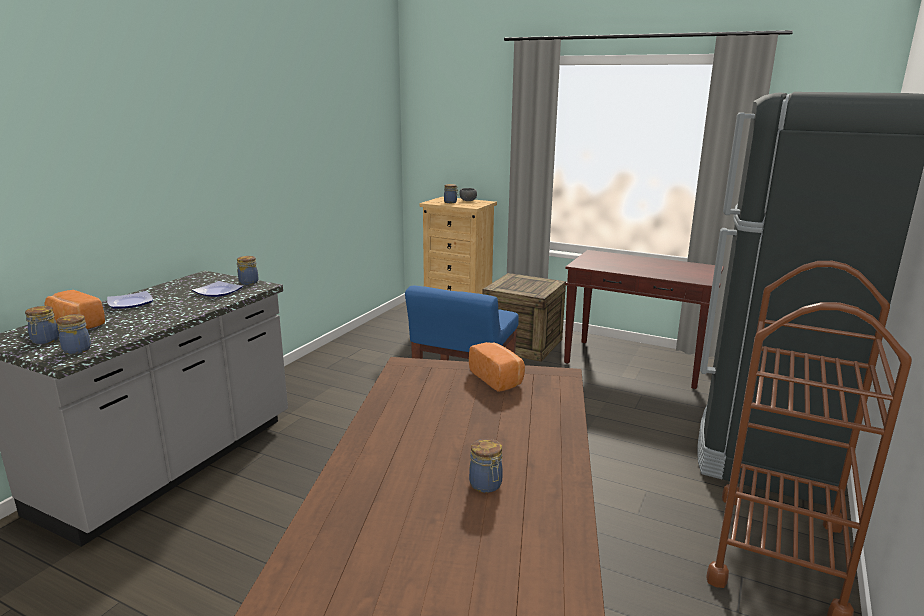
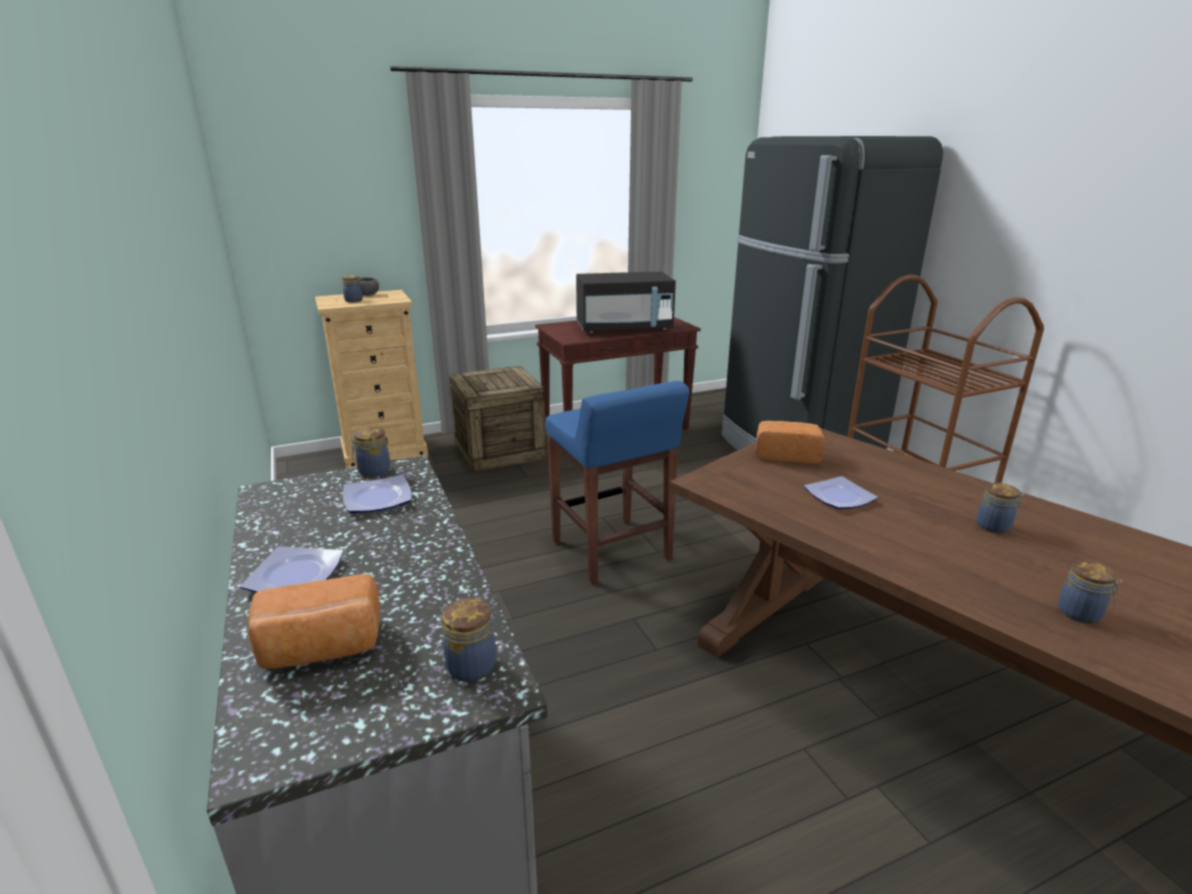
camera: 50 degrees left, 5 degrees up
jar [25,306,59,344] -> jar moved to [1058,560,1122,624]
none -> black microwave [576,272,676,333]
none -> plate [804,476,878,509]

